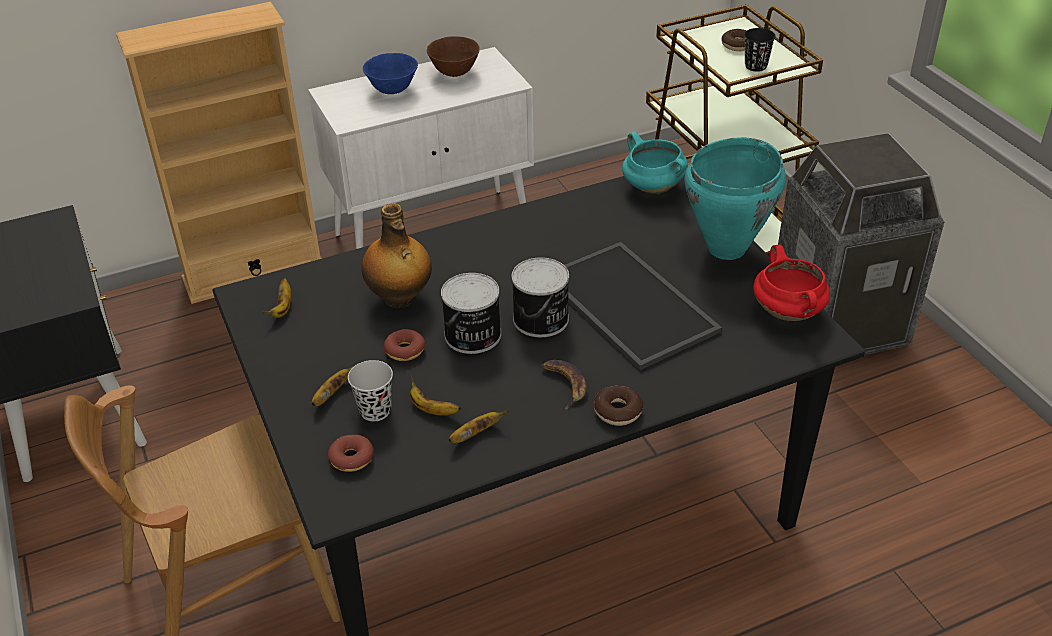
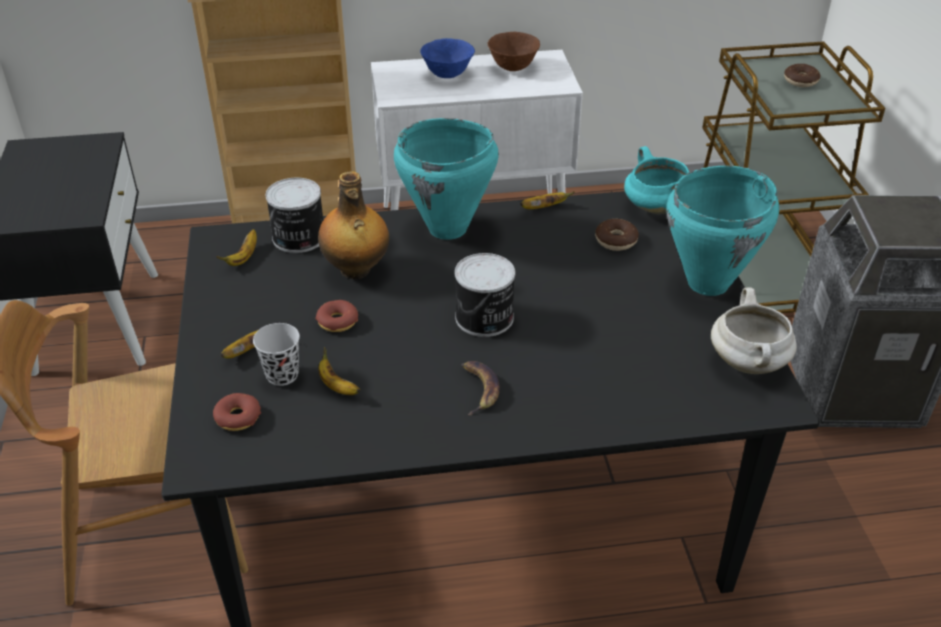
camera: 15 degrees right, 0 degrees up
can [441,273,501,354] -> can moved to [265,178,323,253]
banana [449,410,509,443] -> banana moved to [520,191,575,209]
tray [565,242,722,370] -> none
donut [594,385,643,426] -> donut moved to [595,219,639,251]
black cup [744,28,776,72] -> none
red cooking pot [753,245,830,321] -> white cooking pot [711,287,797,374]
none -> turquoise cooking pot [394,118,499,240]

